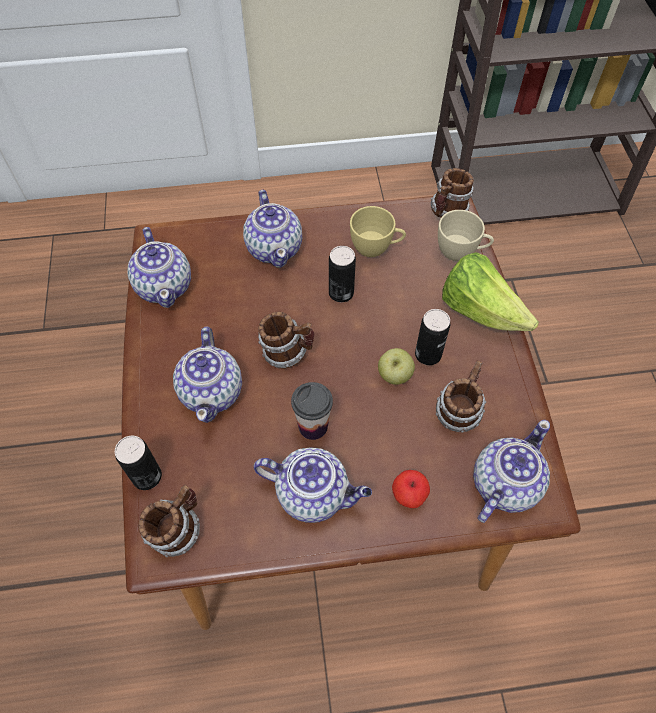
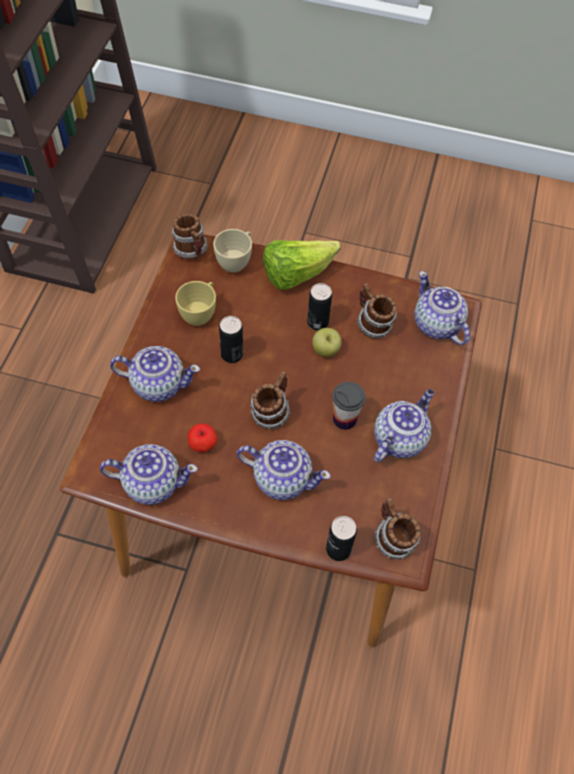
camera: 70 degrees left, 0 degrees up
apple [392,470,430,508] -> apple moved to [188,423,217,452]

